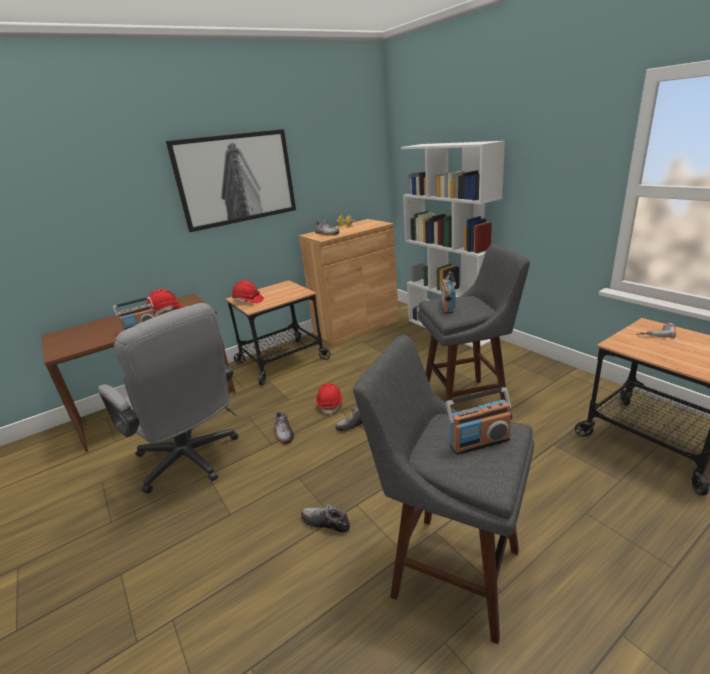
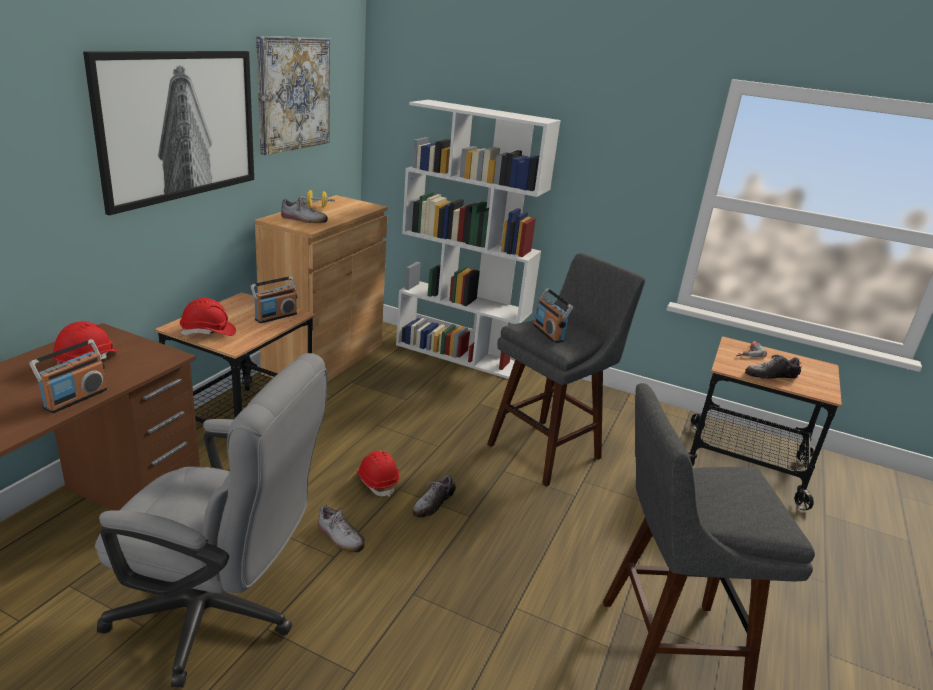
camera: 35 degrees left, 0 degrees up
shoe [301,503,350,532] -> shoe moved to [745,355,802,379]
radio [446,387,512,455] -> radio moved to [251,276,297,323]
none -> picture [256,36,330,155]

